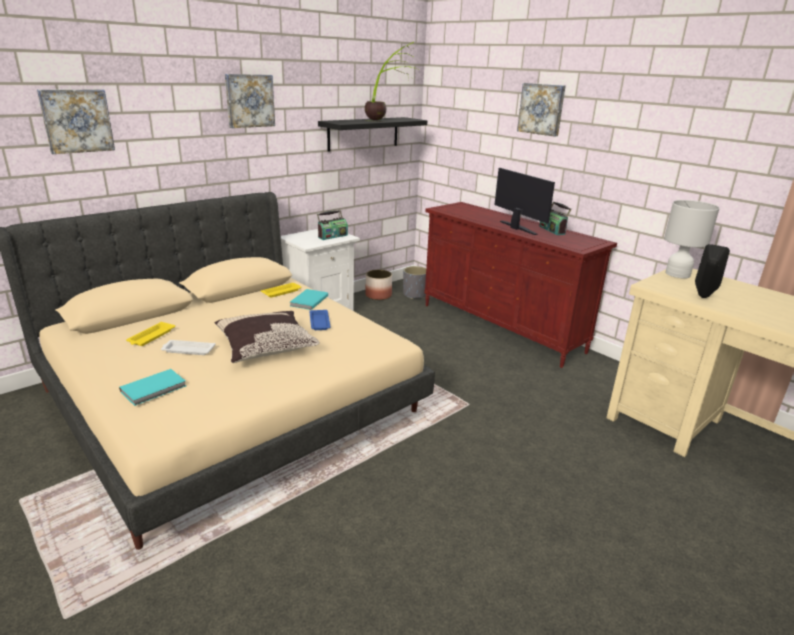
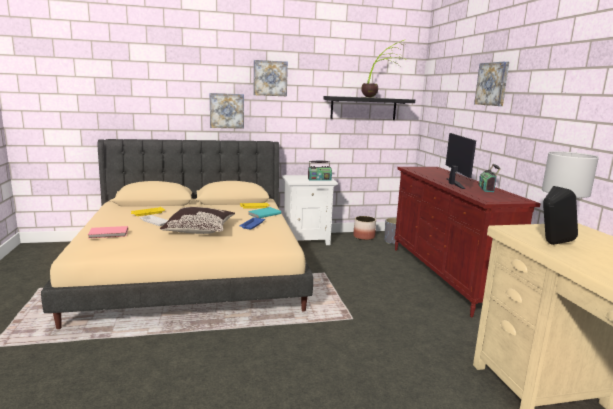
camera: 30 degrees right, 10 degrees down
picture [37,89,115,154] -> picture moved to [210,93,244,129]
turquoise book [119,369,186,406] -> pink book [88,226,128,238]

